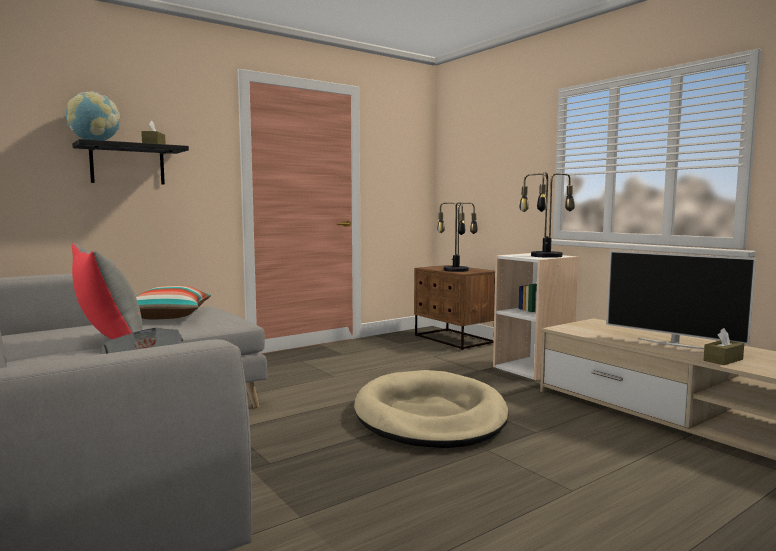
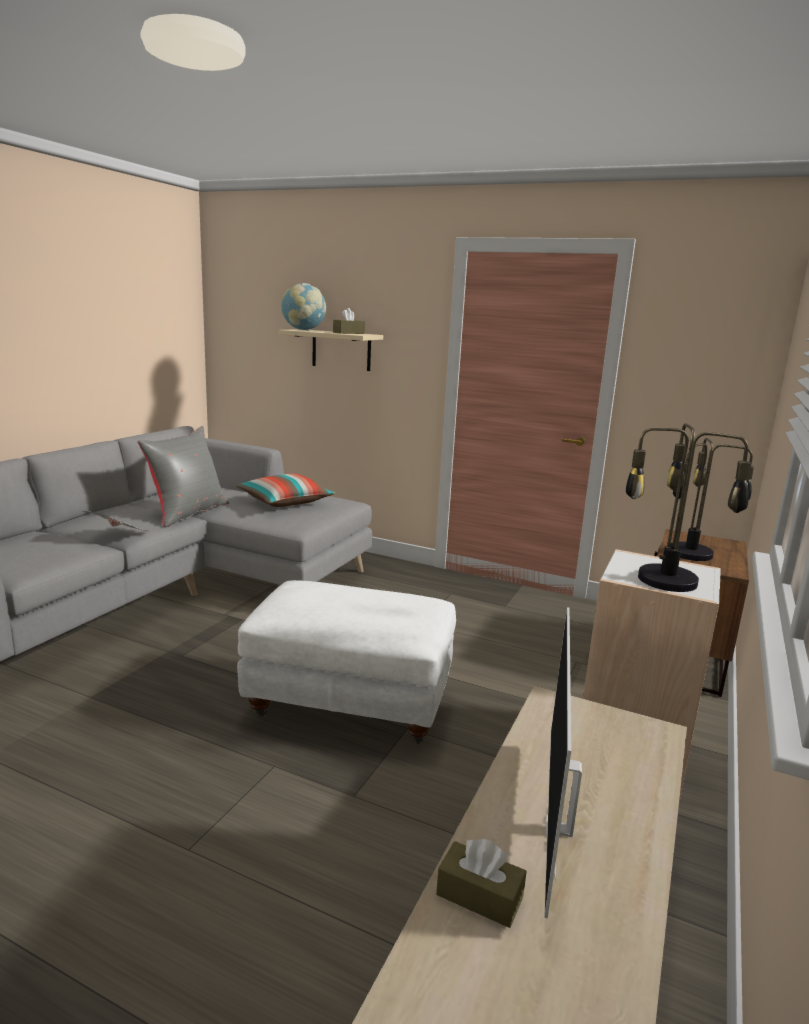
camera: 60 degrees right, 10 degrees up
black shelf [72,139,189,184] -> beige shelf [279,329,383,371]
beige dog bed [354,370,508,448] -> white ottoman [237,580,456,744]

